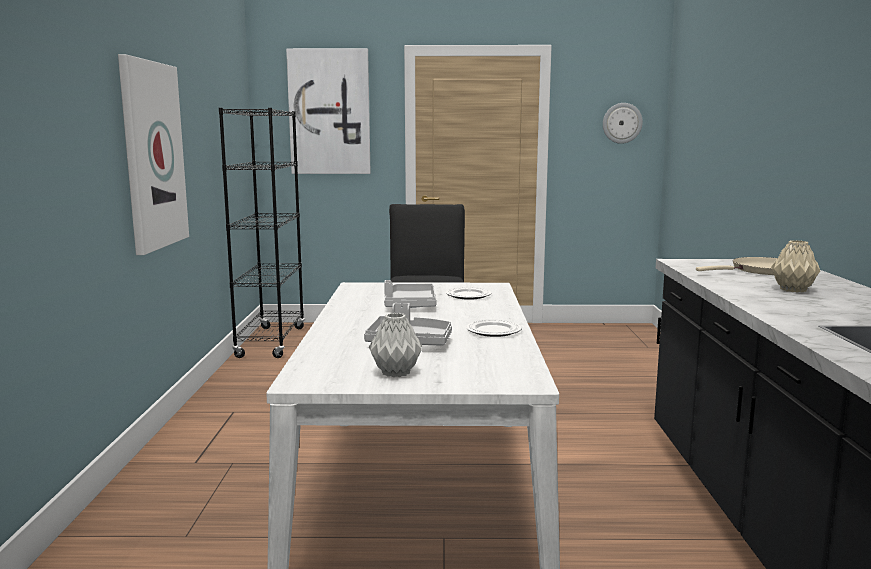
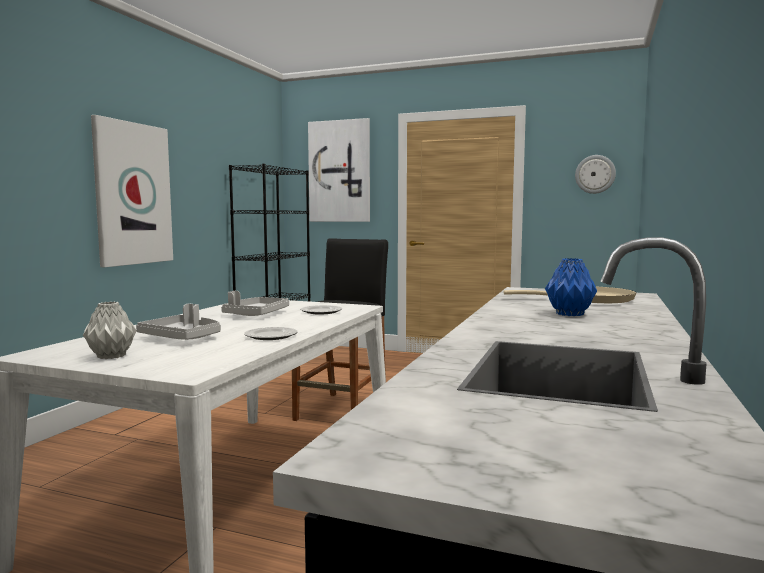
camera: 20 degrees right, 5 degrees down
beige vase [771,240,820,293] -> blue vase [545,258,597,316]

